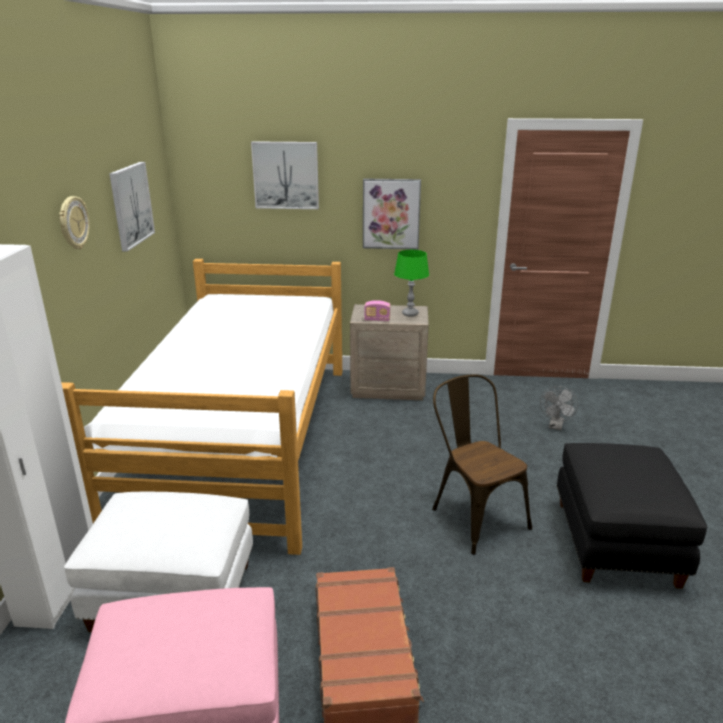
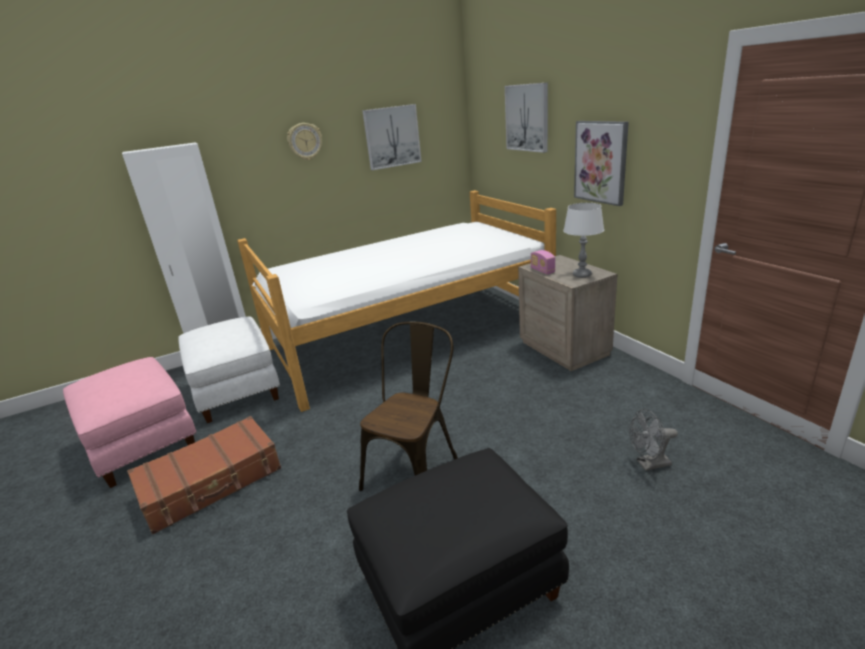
camera: 60 degrees right, 0 degrees up
green table lamp [394,250,429,317] -> white table lamp [563,203,604,278]

